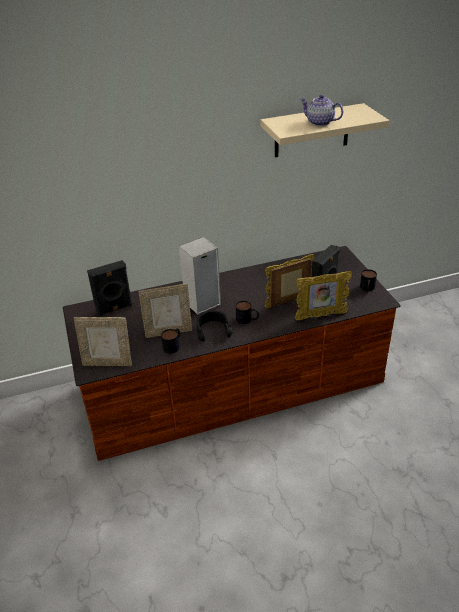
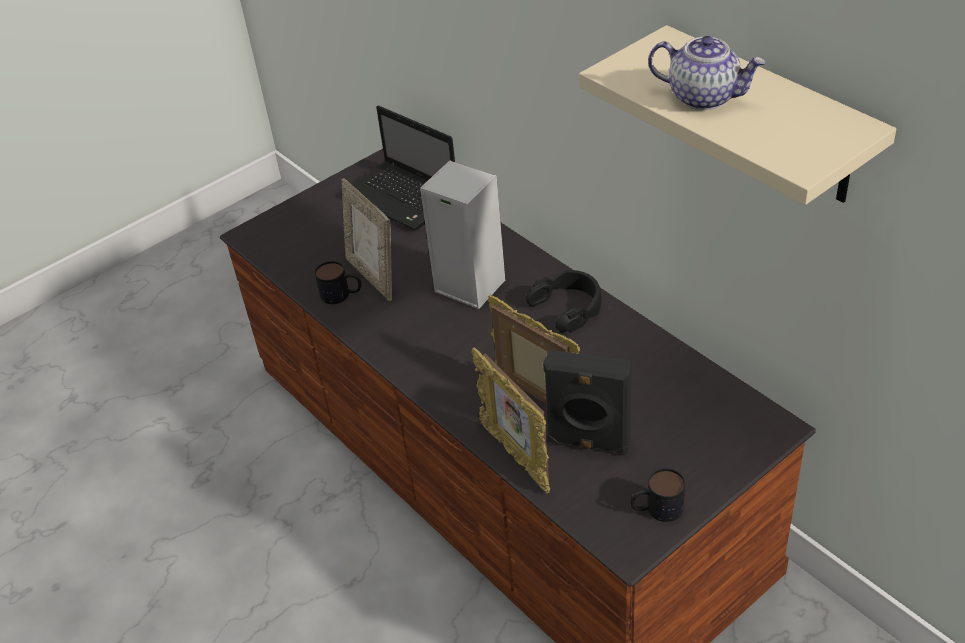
camera: 70 degrees right, 5 degrees up
picture frame [74,317,132,366] -> none
black speaker [87,260,133,316] -> laptop [341,105,455,230]
black headphones [196,311,233,342] -> black headphones moved to [526,270,602,333]
mug [236,301,259,324] -> none
teapot [300,95,343,126] -> teapot turned 105 degrees clockwise [648,36,766,110]

